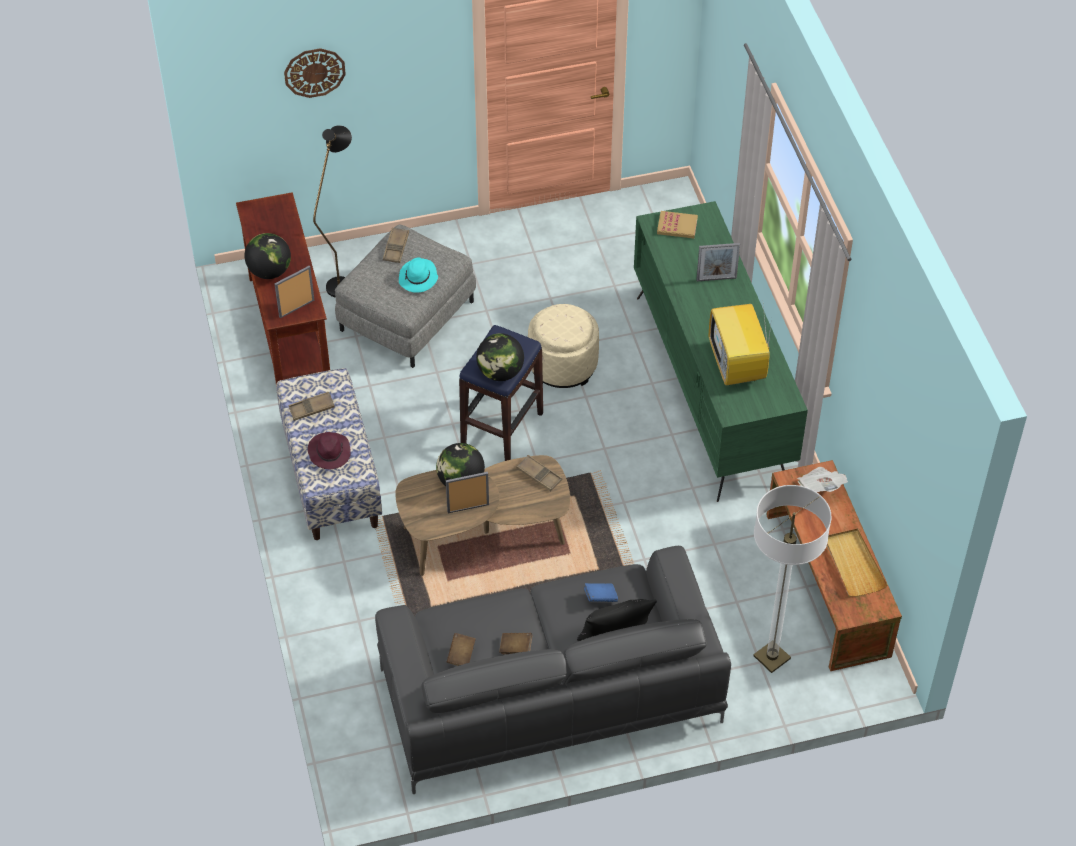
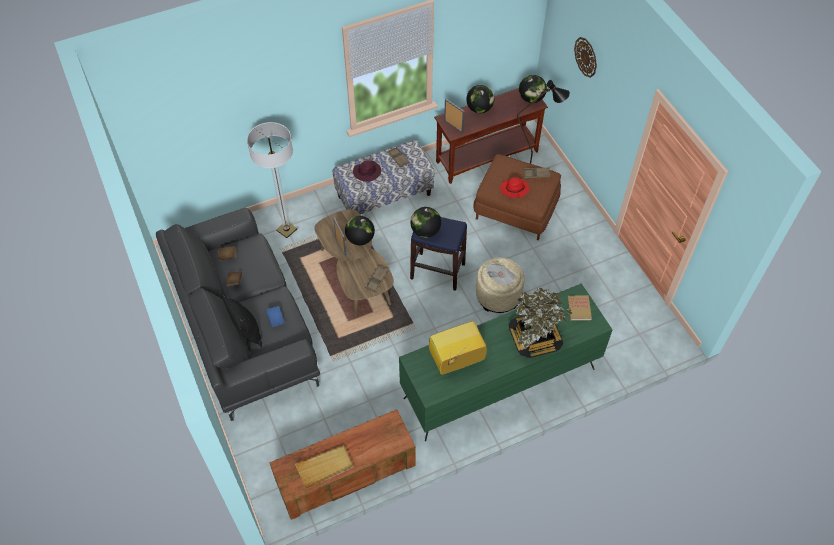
camera: 80 degrees right, 5 degrees up
grey ottoman [335,224,476,368] -> brown ottoman [473,154,561,241]
turquoise hat [399,257,438,293] -> red hat [501,177,529,198]
picture frame [696,243,740,281] -> potted plant [509,288,572,358]
floor lamp [753,485,832,673] -> floor lamp moved to [247,122,297,238]
newspaper [797,467,848,492] -> newspaper moved to [486,263,517,286]
none -> globe [519,75,547,103]

